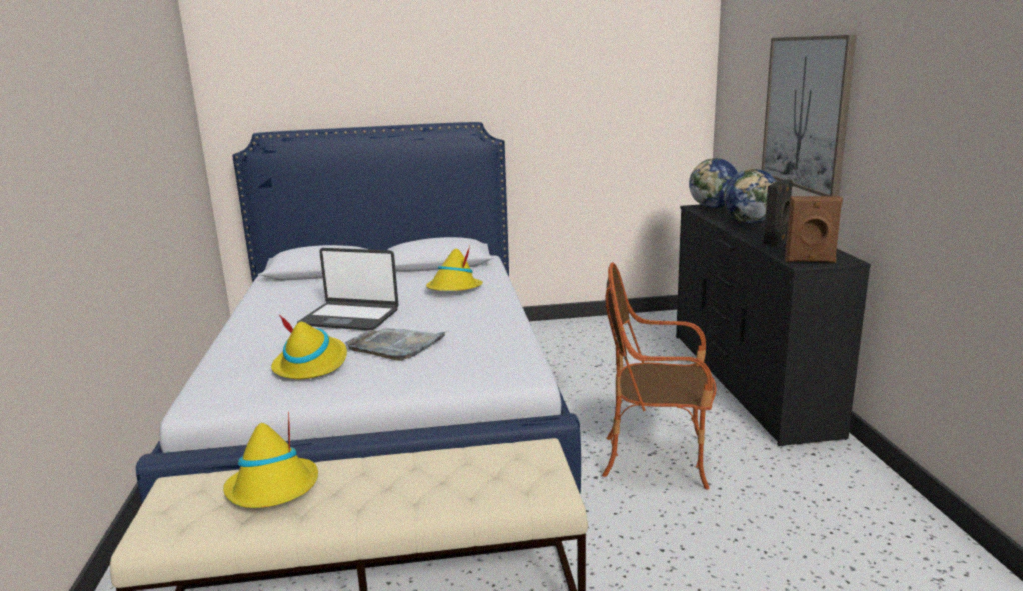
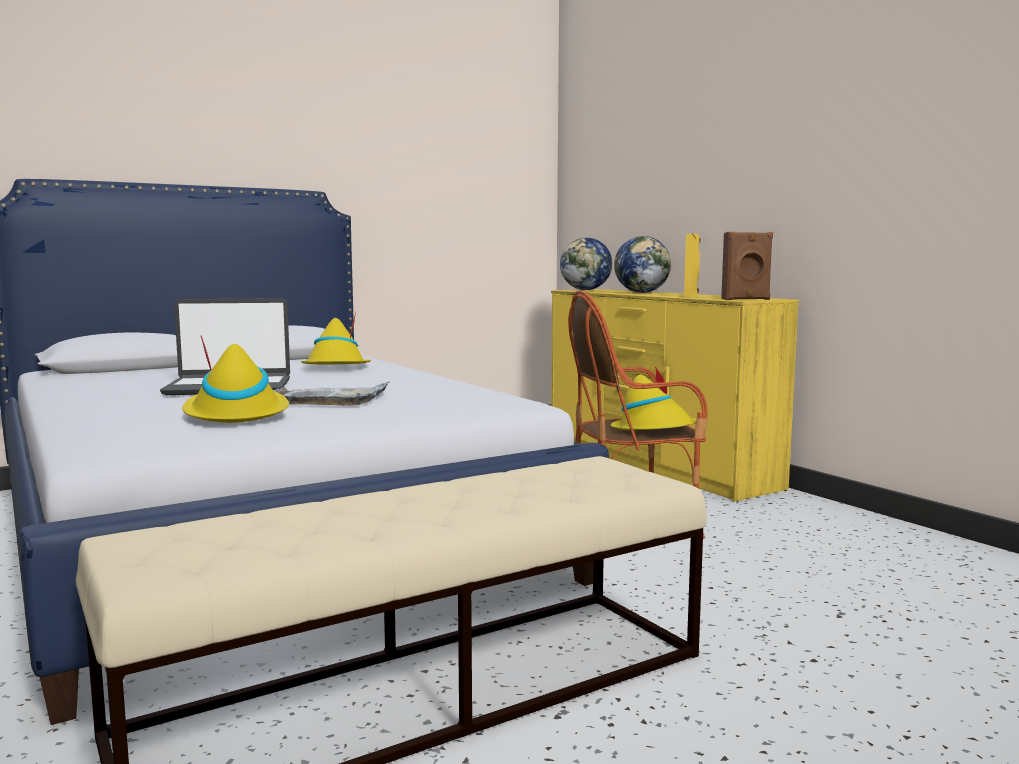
camera: 25 degrees left, 10 degrees down
yellow hat [223,411,318,508] -> yellow hat moved to [611,366,696,430]
black dresser [676,205,871,446] -> yellow dresser [551,289,799,502]
picture [762,35,857,196] -> none
black speaker [763,179,793,247] -> yellow speaker [684,233,700,297]

